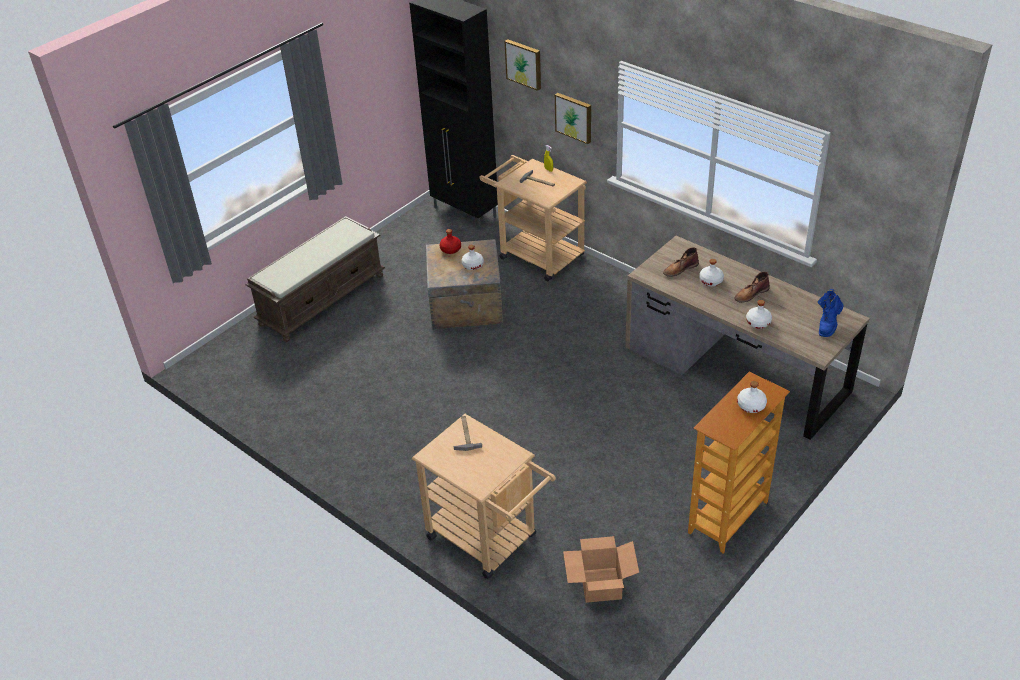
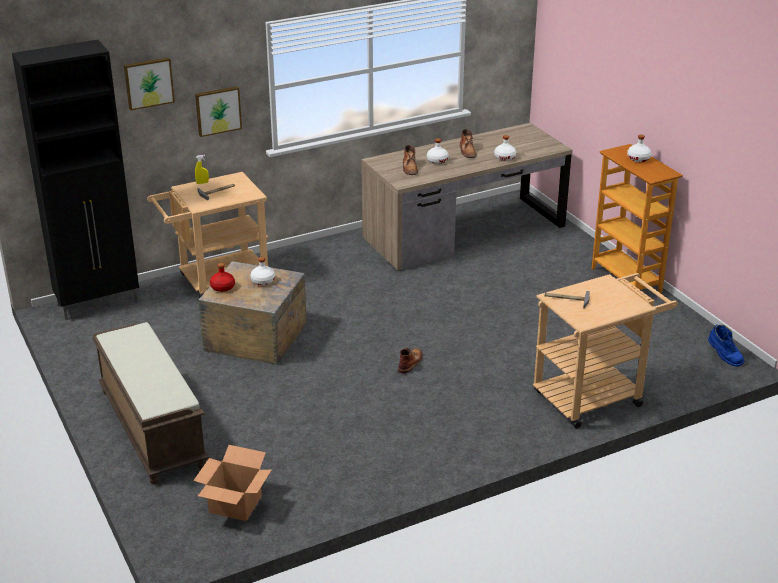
camera: 70 degrees left, 10 degrees down
cardboard box [563,536,639,603] -> cardboard box moved to [193,445,272,521]
blue boot [818,289,843,337] -> blue boot moved to [708,324,745,367]
none -> brown boot [398,347,423,374]

